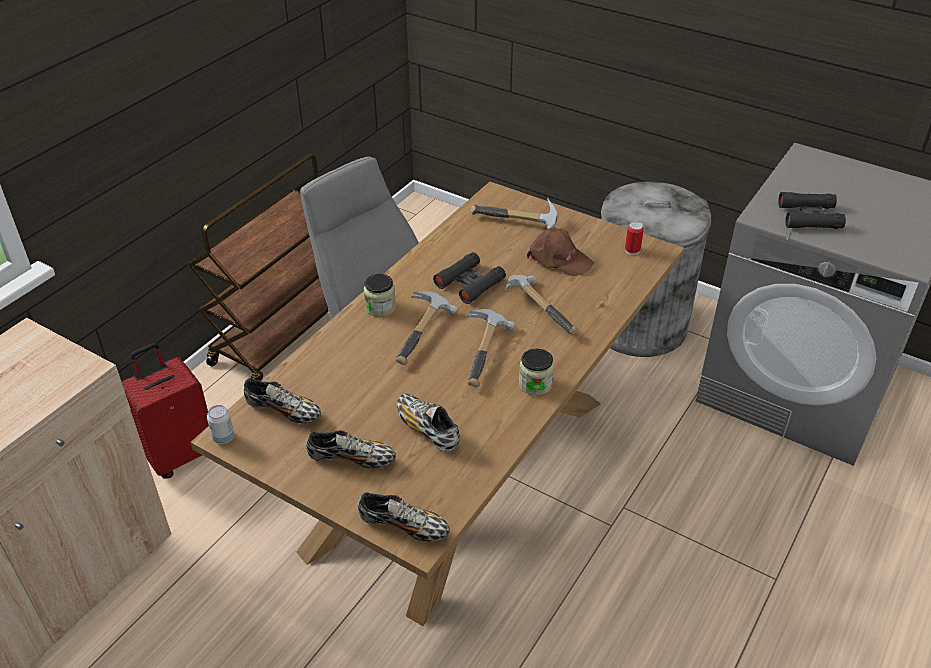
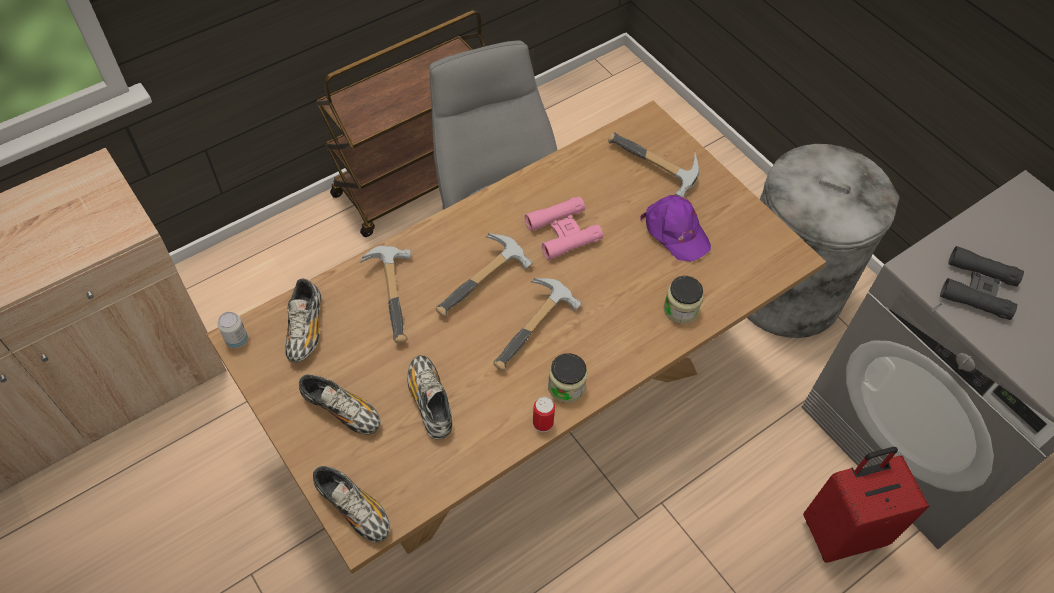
camera: 20 degrees right, 15 degrees up
red suitcase [122,343,209,479] -> red suitcase moved to [803,447,929,563]
shoe [244,378,321,423] -> shoe turned 45 degrees clockwise [285,279,321,363]
jar [364,274,396,317] -> jar moved to [664,276,703,324]
black binoculars [433,252,506,304] -> pink binoculars [525,196,603,260]
hammer [505,275,578,334] -> hammer moved to [360,246,411,343]
brown cap [527,228,594,276] -> purple cap [640,195,711,262]
can [625,222,644,255] -> can moved to [533,397,555,432]

